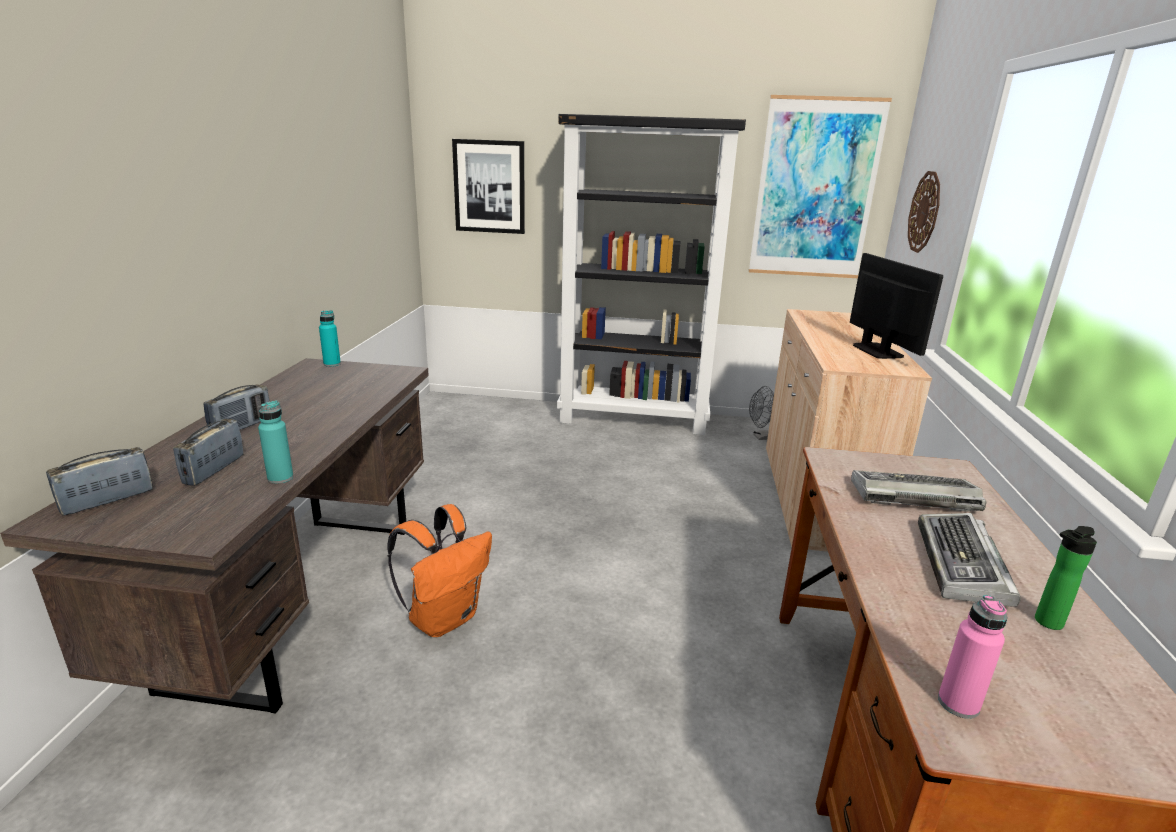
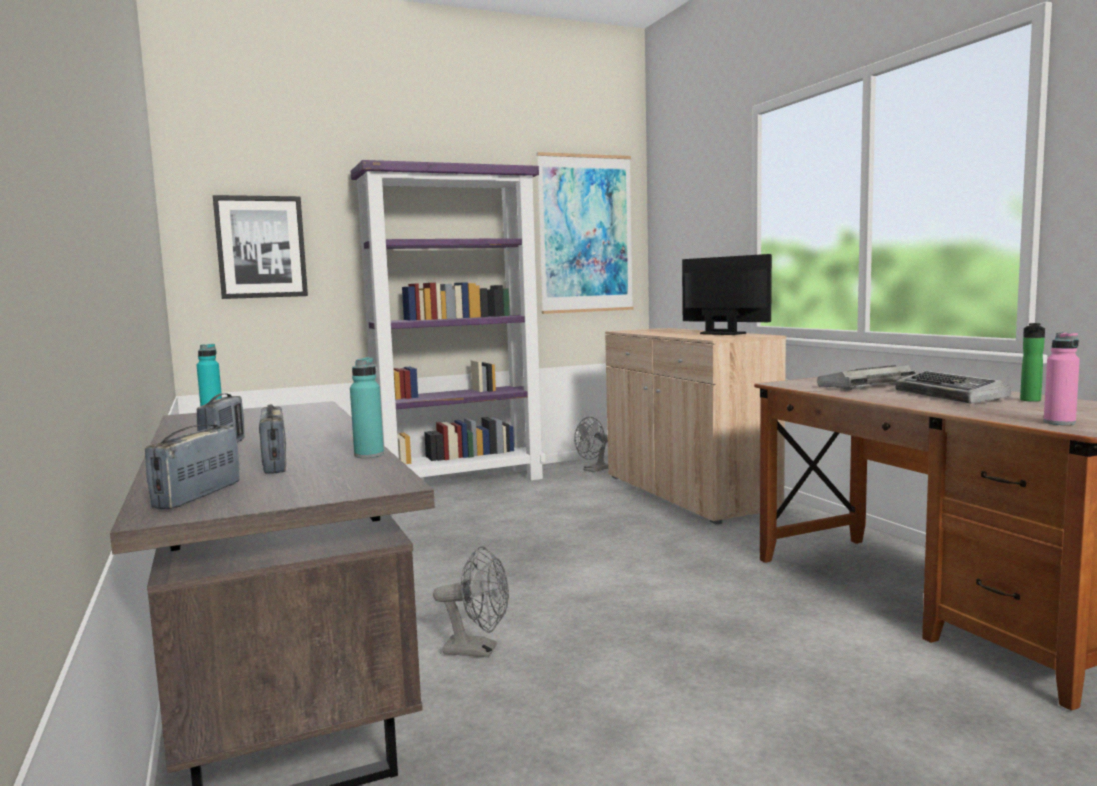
camera: 30 degrees left, 15 degrees down
orange backpack [388,504,492,637] -> grey fan [433,546,509,657]
black bookcase [557,114,746,435] -> purple bookcase [350,160,546,481]
wall clock [908,171,940,253] -> none

